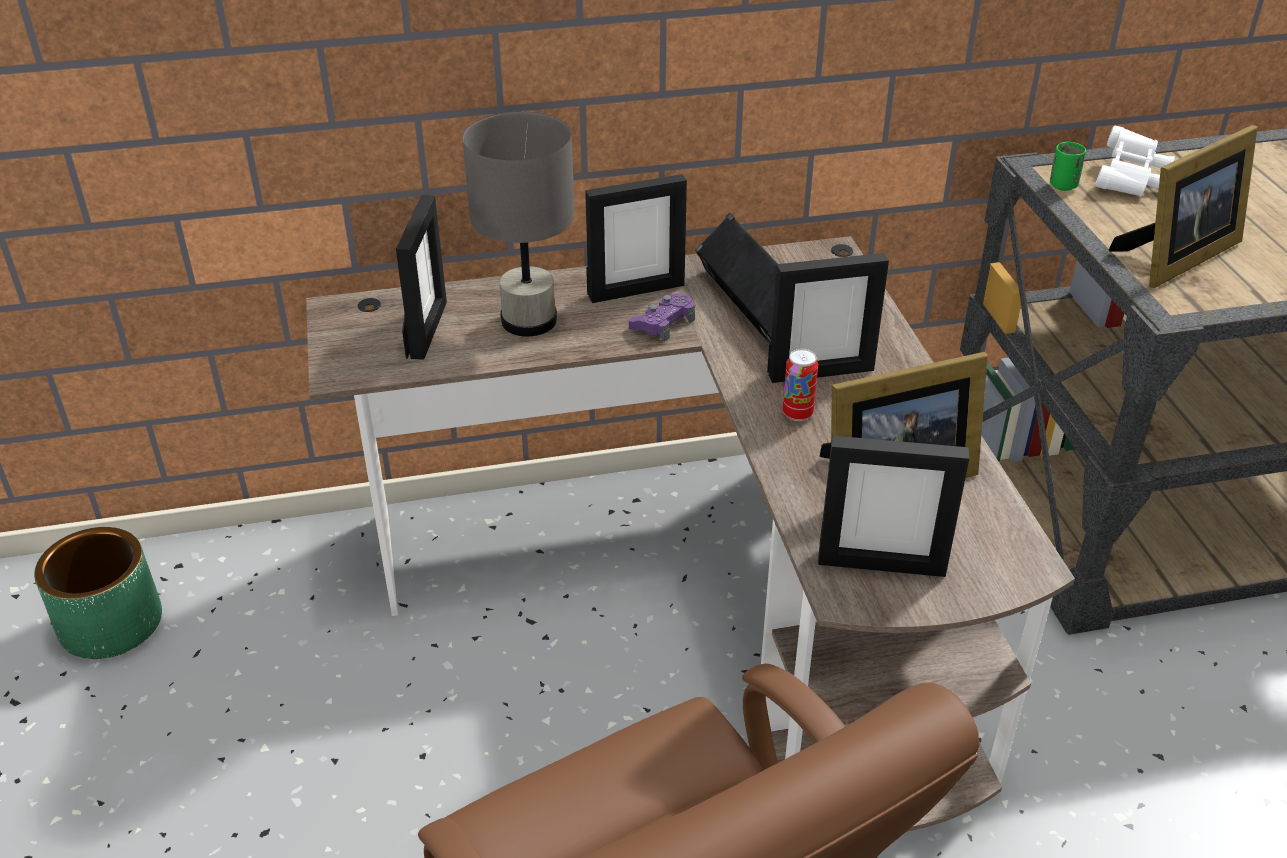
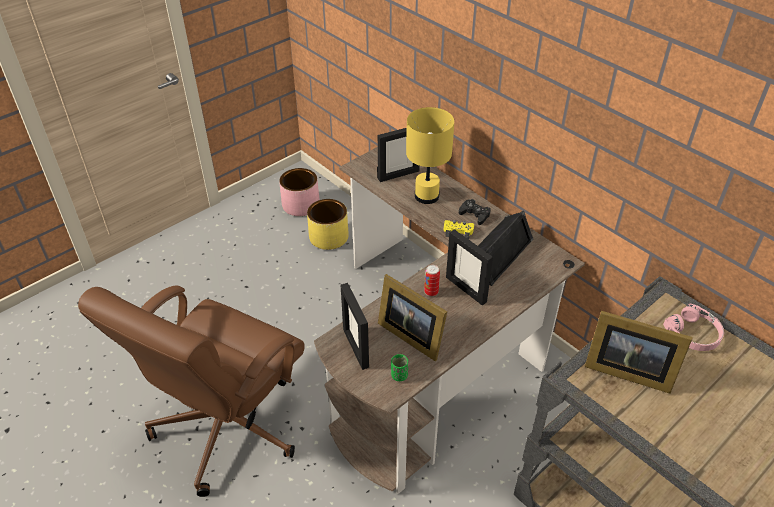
camera: 60 degrees right, 5 degrees up
green planter [34,527,162,659] -> pink planter [279,168,320,216]
grey table lamp [463,111,574,336] -> yellow table lamp [406,107,454,204]
picture frame [585,174,687,303] -> black game controller [459,199,491,225]
purple game controller [629,293,695,342] -> yellow game controller [444,220,474,239]
green cup [1050,142,1086,191] -> green cup moved to [391,354,408,381]
white binoculars [1096,126,1175,197] -> pink headphones [663,303,724,351]
none -> yellow planter [307,199,349,250]

